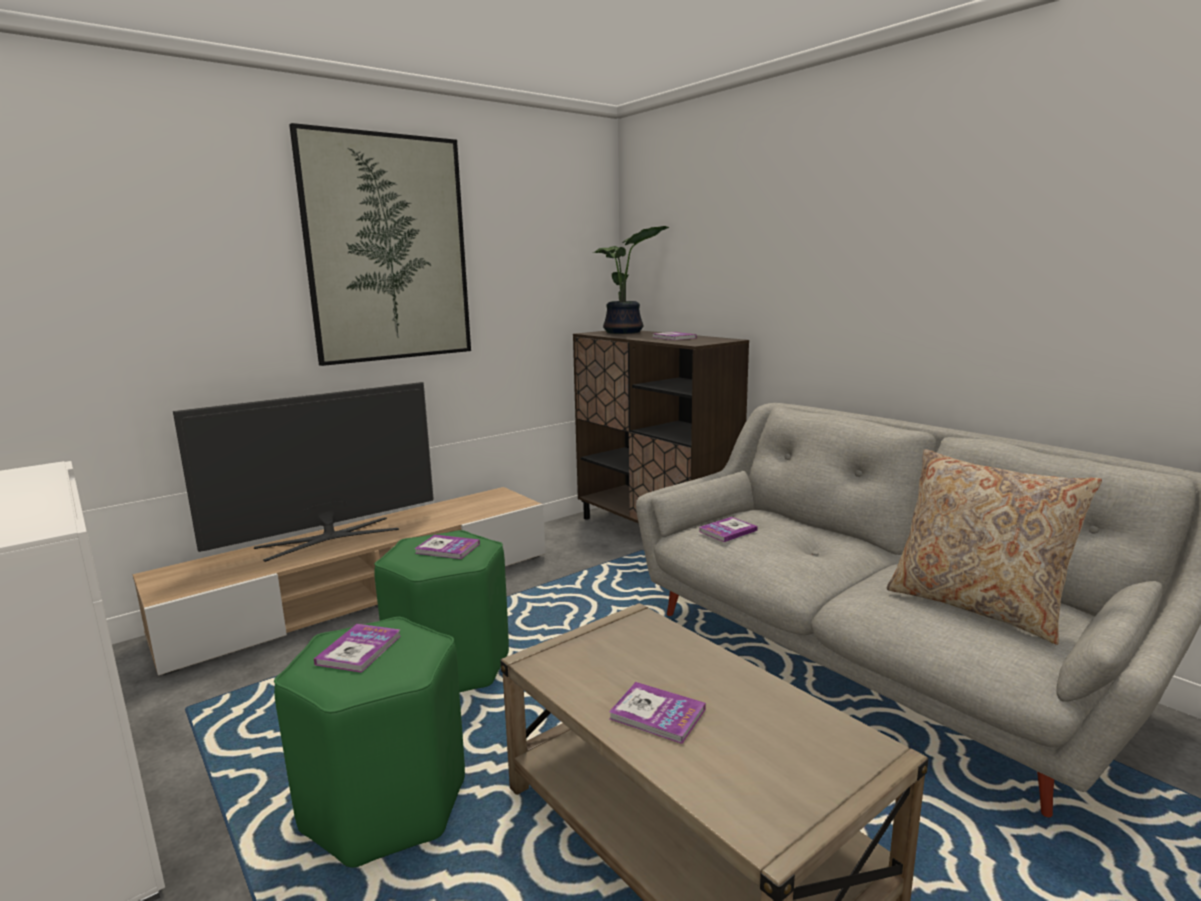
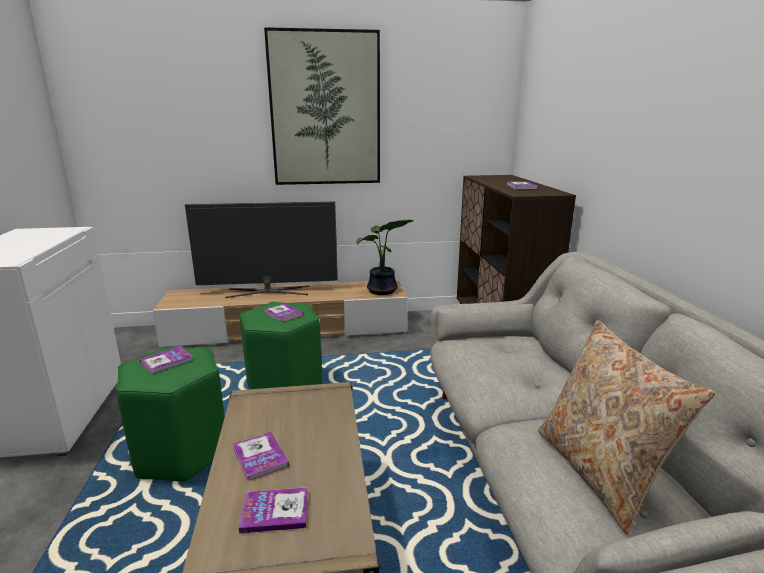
camera: 30 degrees right, 5 degrees up
potted plant [594,226,669,334] -> potted plant moved to [356,220,414,295]
book [699,517,758,542] -> book moved to [239,487,308,533]

